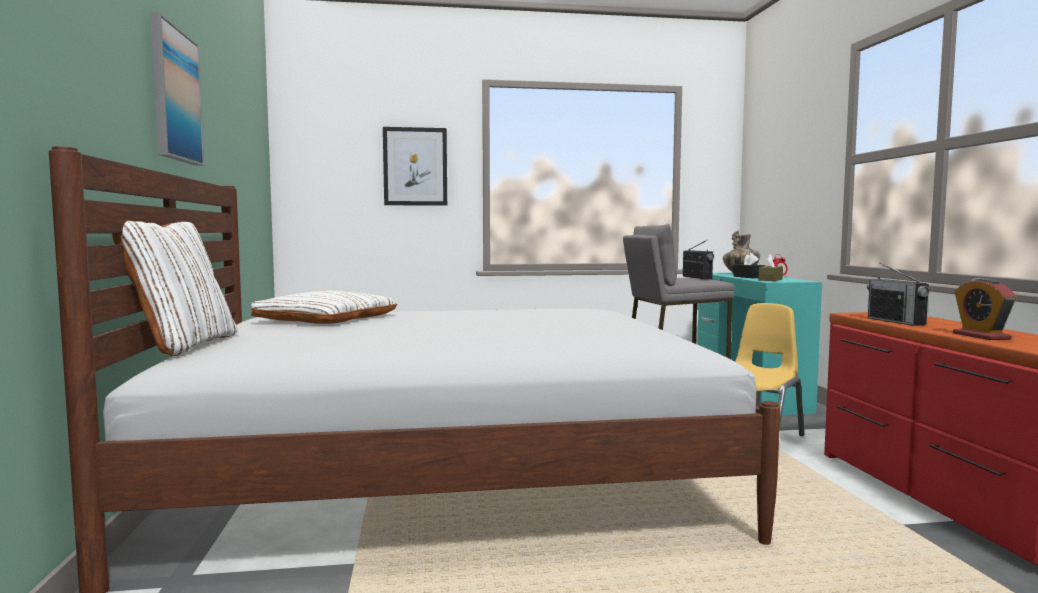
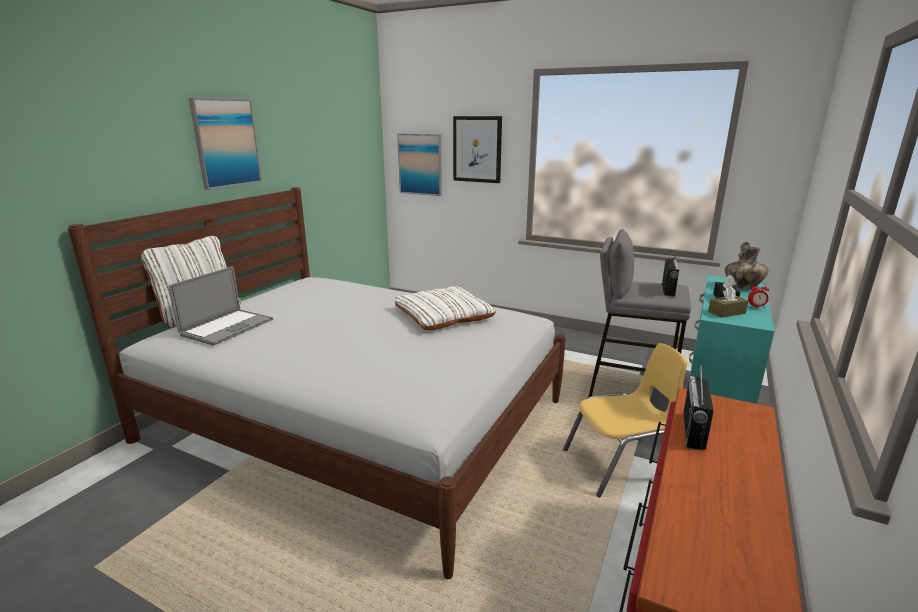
camera: 35 degrees right, 15 degrees up
white pillow [251,291,397,324] -> white pillow moved to [395,286,496,330]
alarm clock [953,278,1017,340] -> none
none -> laptop [169,266,273,345]
none -> picture [397,134,442,196]

